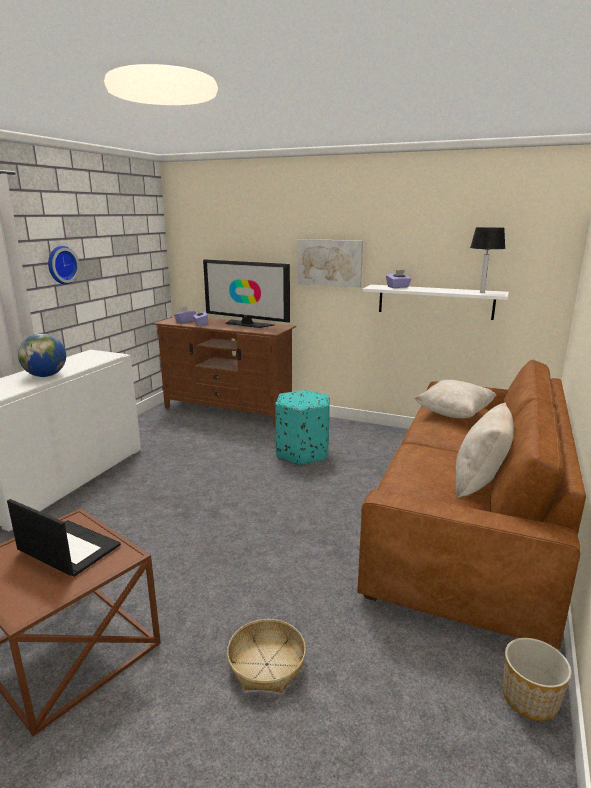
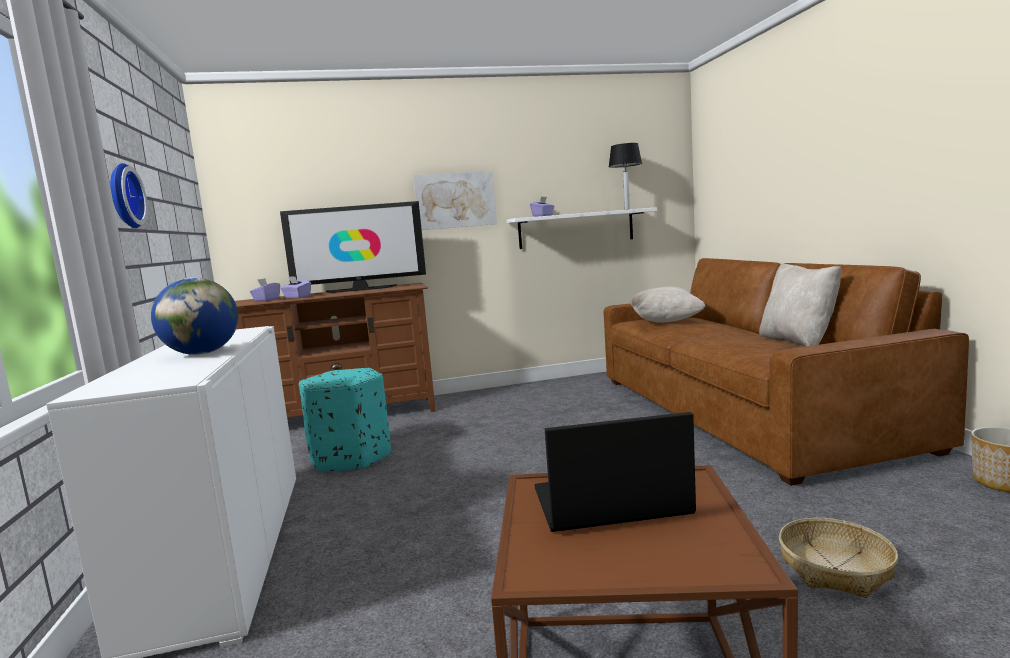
camera: 35 degrees left, 10 degrees down
turquoise ottoman [275,390,330,465] -> turquoise ottoman moved to [299,368,391,473]

